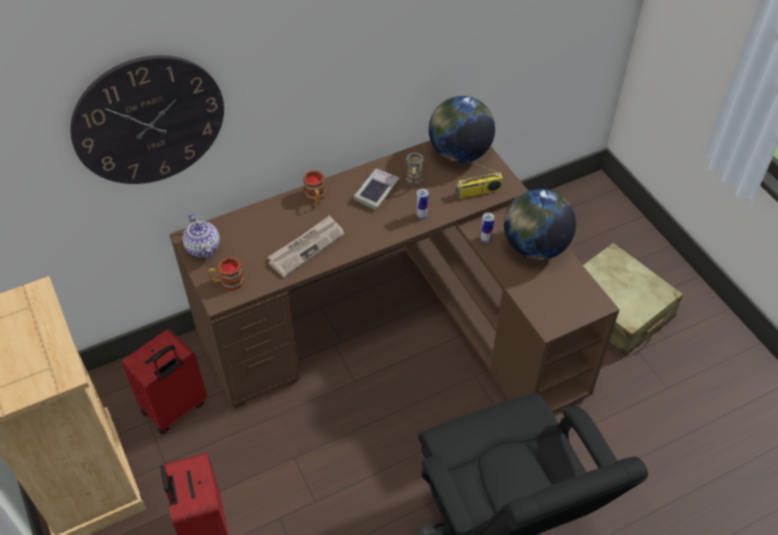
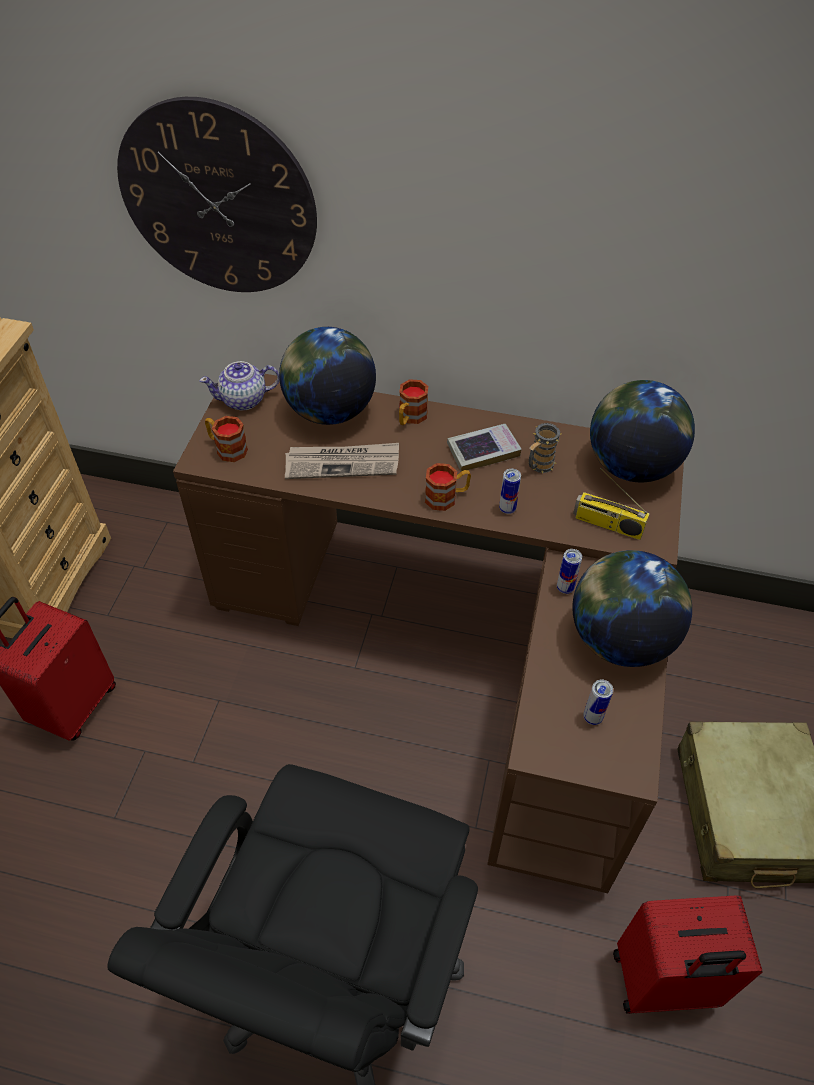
camera: 40 degrees right, 0 degrees up
red suitcase [122,329,207,434] -> red suitcase moved to [613,896,763,1014]
teapot [183,214,220,259] -> teapot turned 60 degrees clockwise [199,361,280,410]
none -> globe [279,327,376,425]
none -> mug [425,463,471,511]
none -> can [583,680,613,725]

